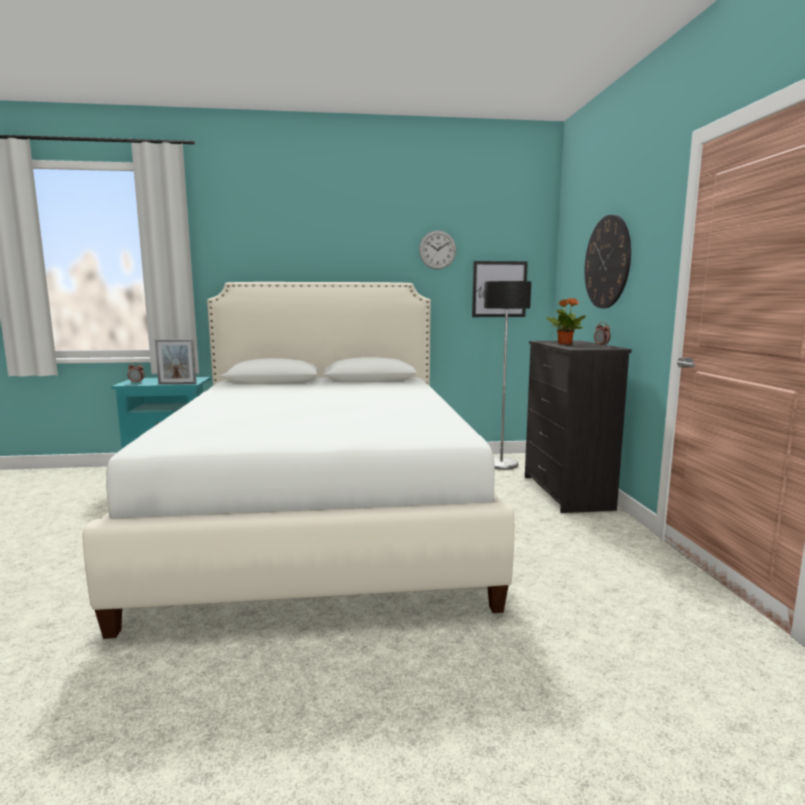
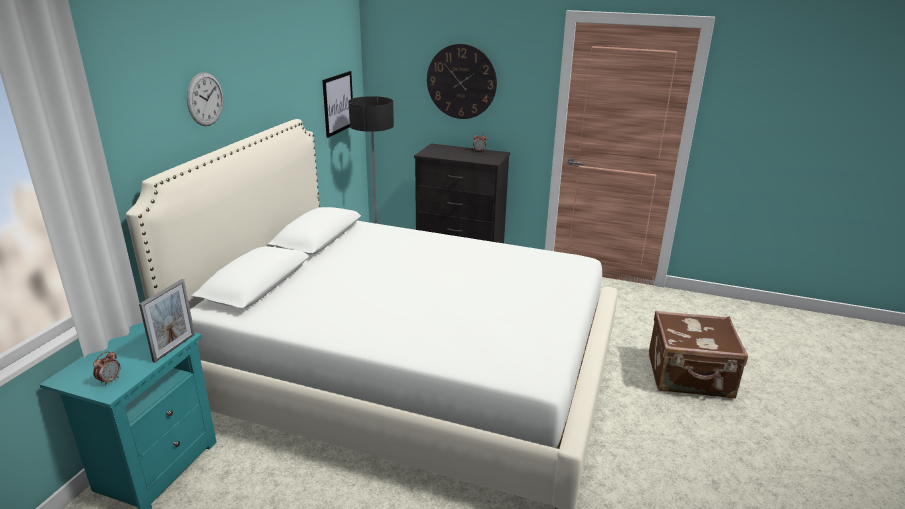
camera: 65 degrees left, 15 degrees up
wall clock [419,230,456,270] -> wall clock moved to [187,72,223,126]
potted plant [545,298,586,345] -> none
none -> brown suitcase [649,311,748,399]

